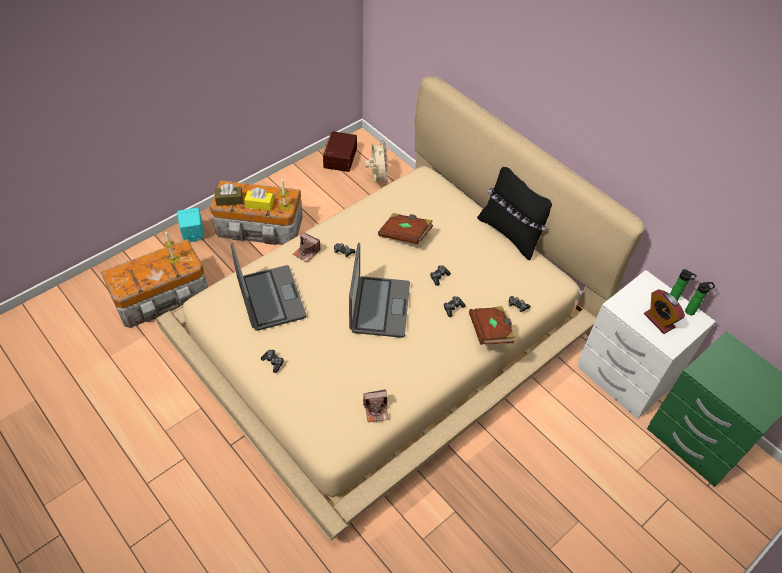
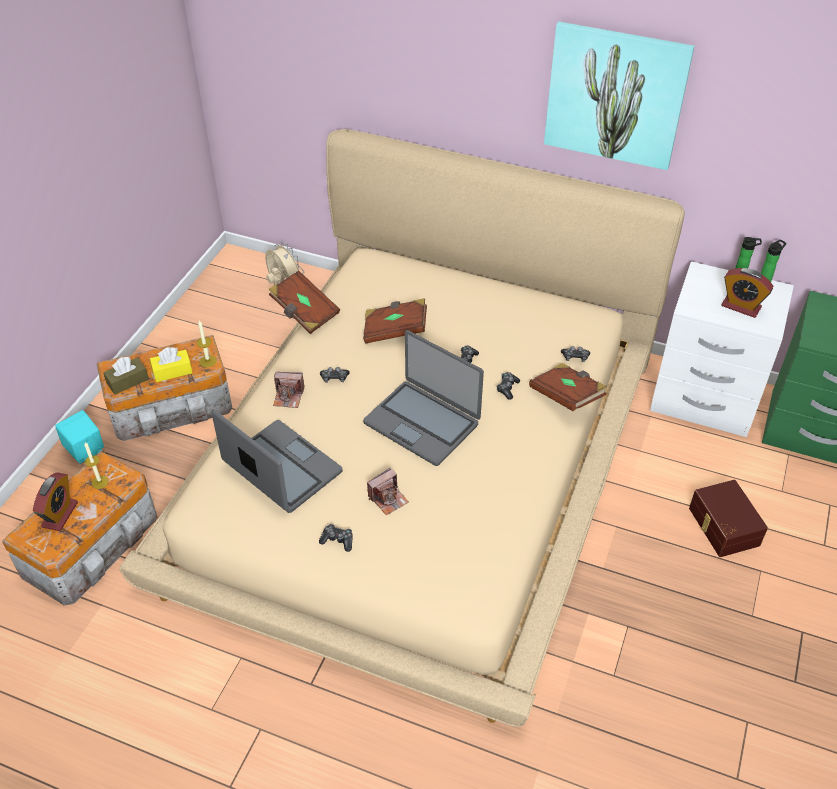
camera: 25 degrees left, 5 degrees down
brown storage box [323,131,357,172] -> brown storage box moved to [689,480,768,557]
laptop [349,243,410,338] -> laptop turned 150 degrees clockwise [363,330,484,466]
camera [363,389,389,422] -> camera moved to [367,468,409,515]
black pillow [477,167,552,260] -> none
none -> alarm clock [33,472,78,531]
none -> brown book [269,271,340,334]
none -> picture [544,21,695,170]

